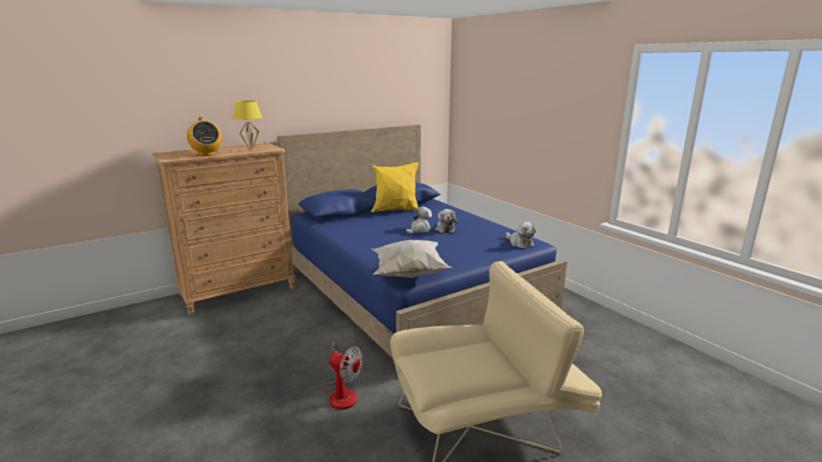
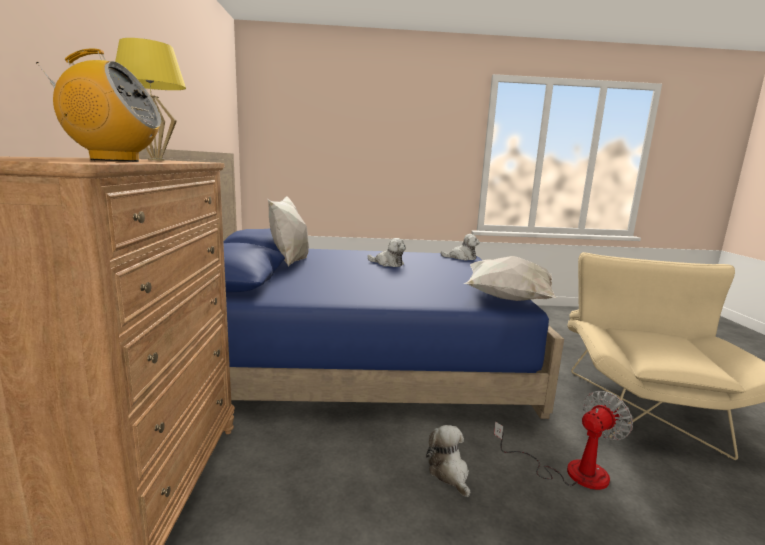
camera: 60 degrees left, 5 degrees down
yellow pillow [371,162,419,212] -> white pillow [268,196,309,267]
plush toy [406,207,432,234] -> plush toy moved to [426,425,470,497]

